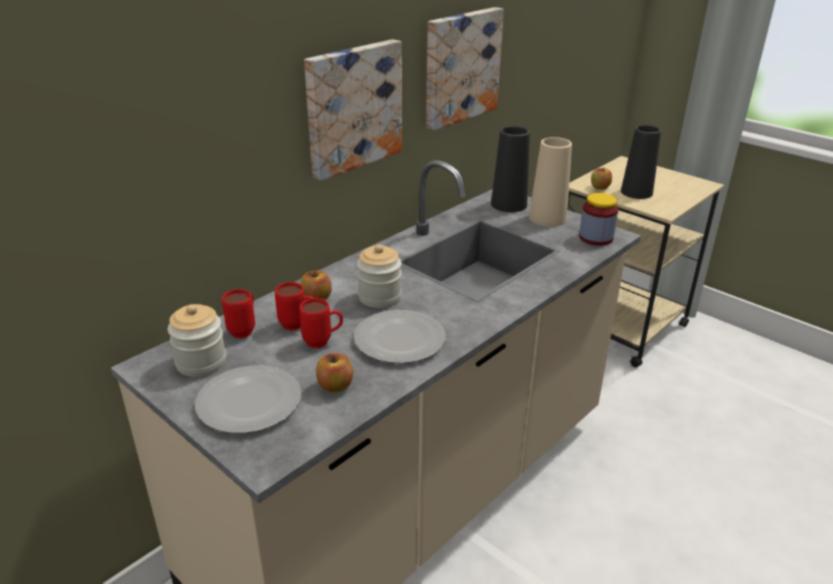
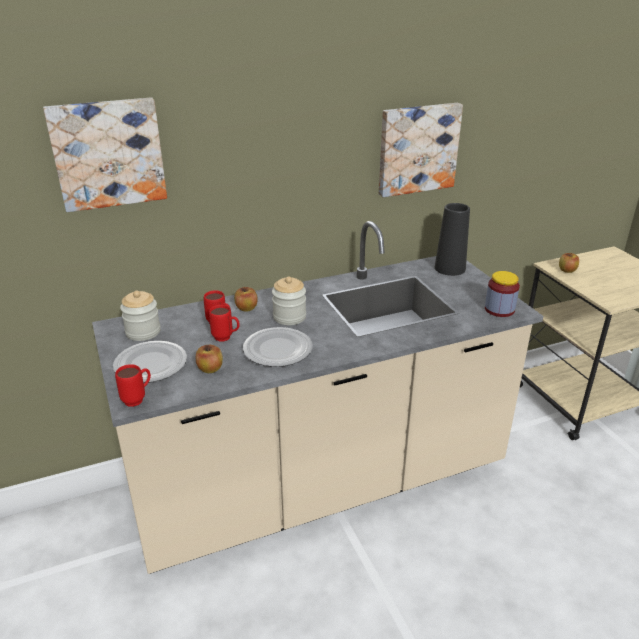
camera: 25 degrees right, 0 degrees up
red mug [222,289,255,338] -> red mug moved to [115,364,151,407]
picture [304,39,402,181] -> picture moved to [43,97,167,212]
beige vase [529,137,572,227] -> none
black vase [621,125,661,199] -> none

